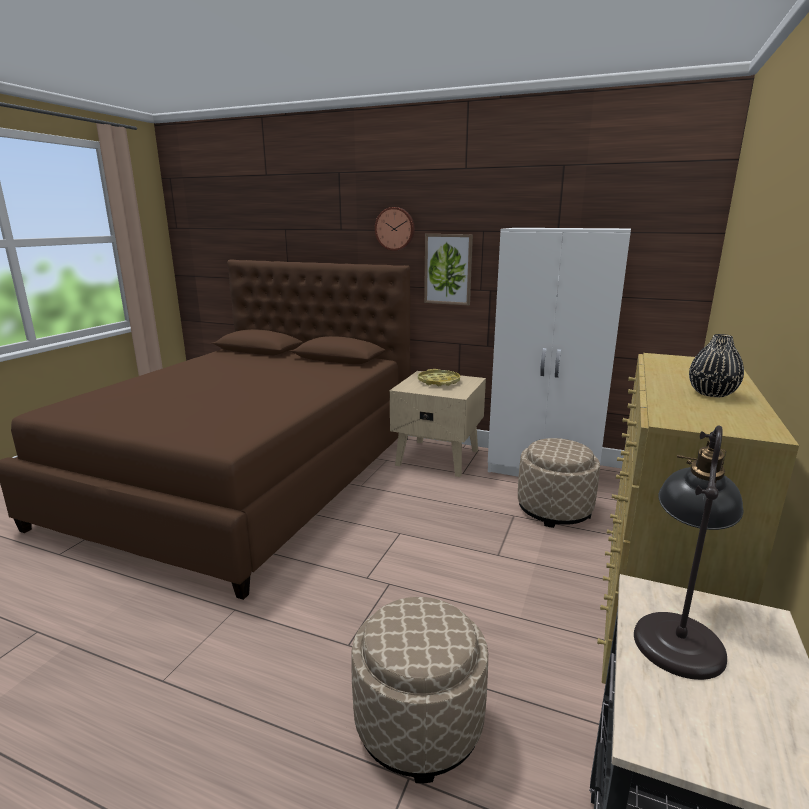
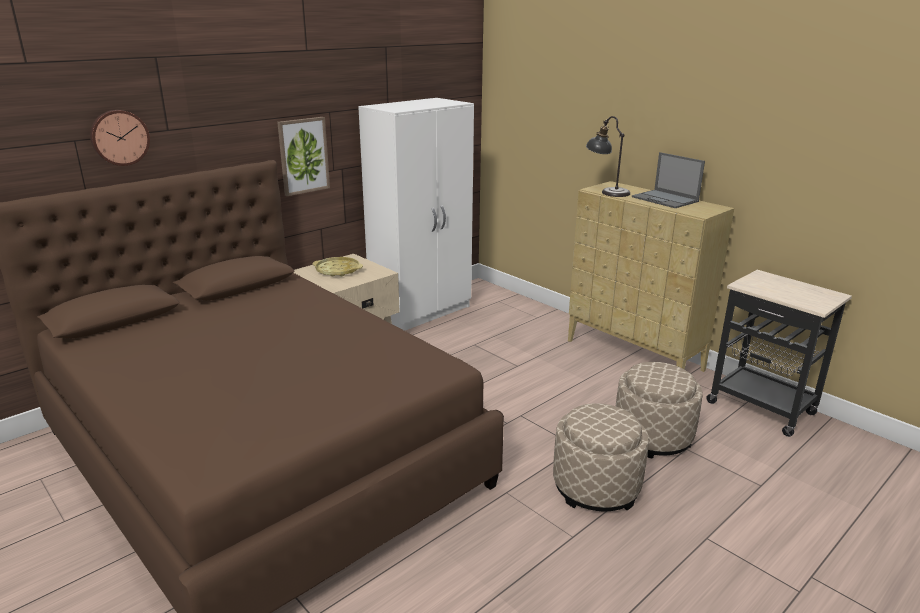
camera: 65 degrees left, 5 degrees up
wall clock [375,207,415,251] -> wall clock moved to [90,110,150,166]
beige ottoman [518,438,600,528] -> beige ottoman moved to [553,403,649,511]
grey table lamp [634,425,744,680] -> grey table lamp moved to [586,116,630,197]
black vase [689,334,744,397] -> laptop [632,152,705,208]

